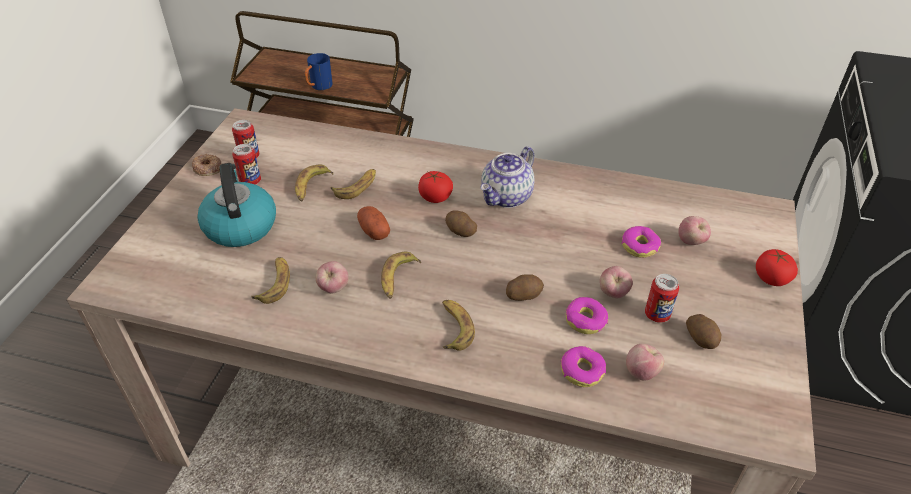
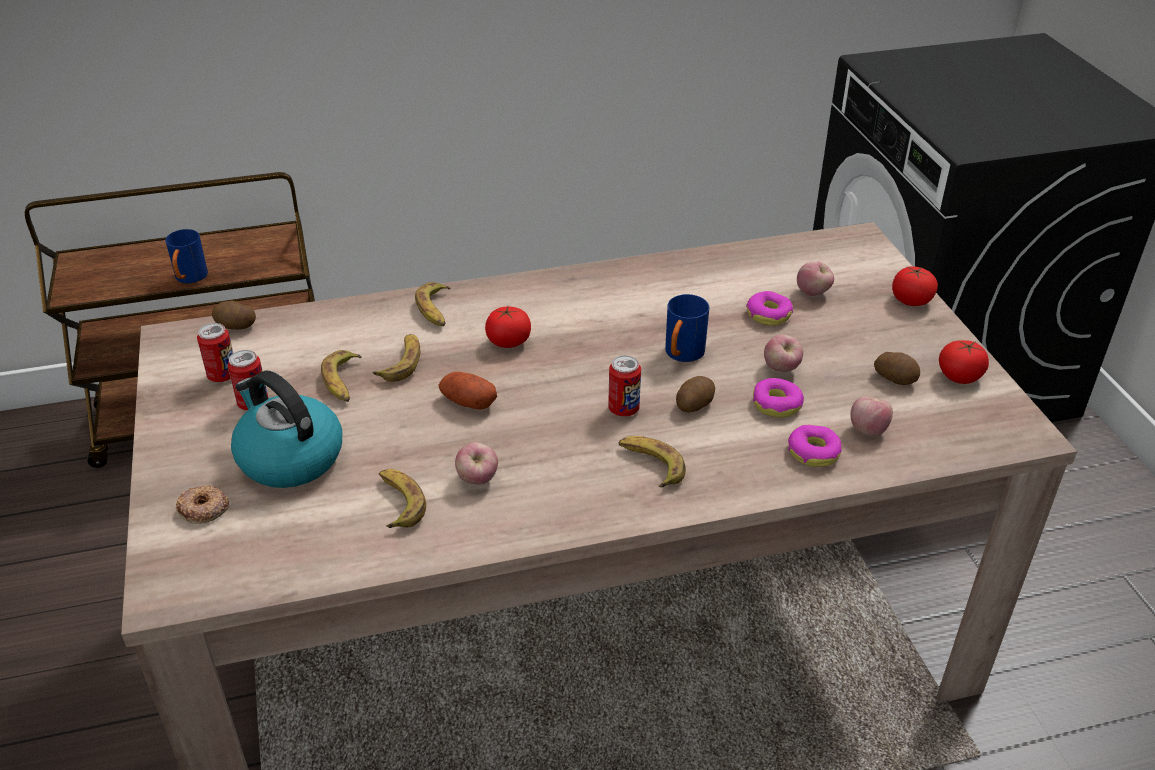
camera: 30 degrees left, 5 degrees down
donut [192,154,222,176] -> donut moved to [176,485,229,524]
banana [381,252,421,299] -> banana moved to [415,282,451,327]
potato [445,210,477,237] -> potato moved to [212,301,256,330]
teapot [480,146,535,208] -> none
can [645,274,679,323] -> can moved to [608,355,641,417]
none -> blue mug [665,294,710,362]
none -> tomato [939,340,989,384]

